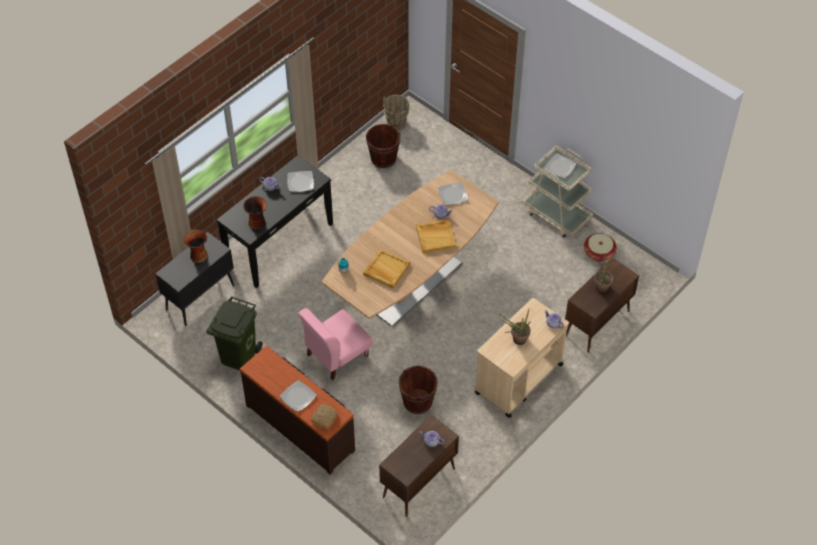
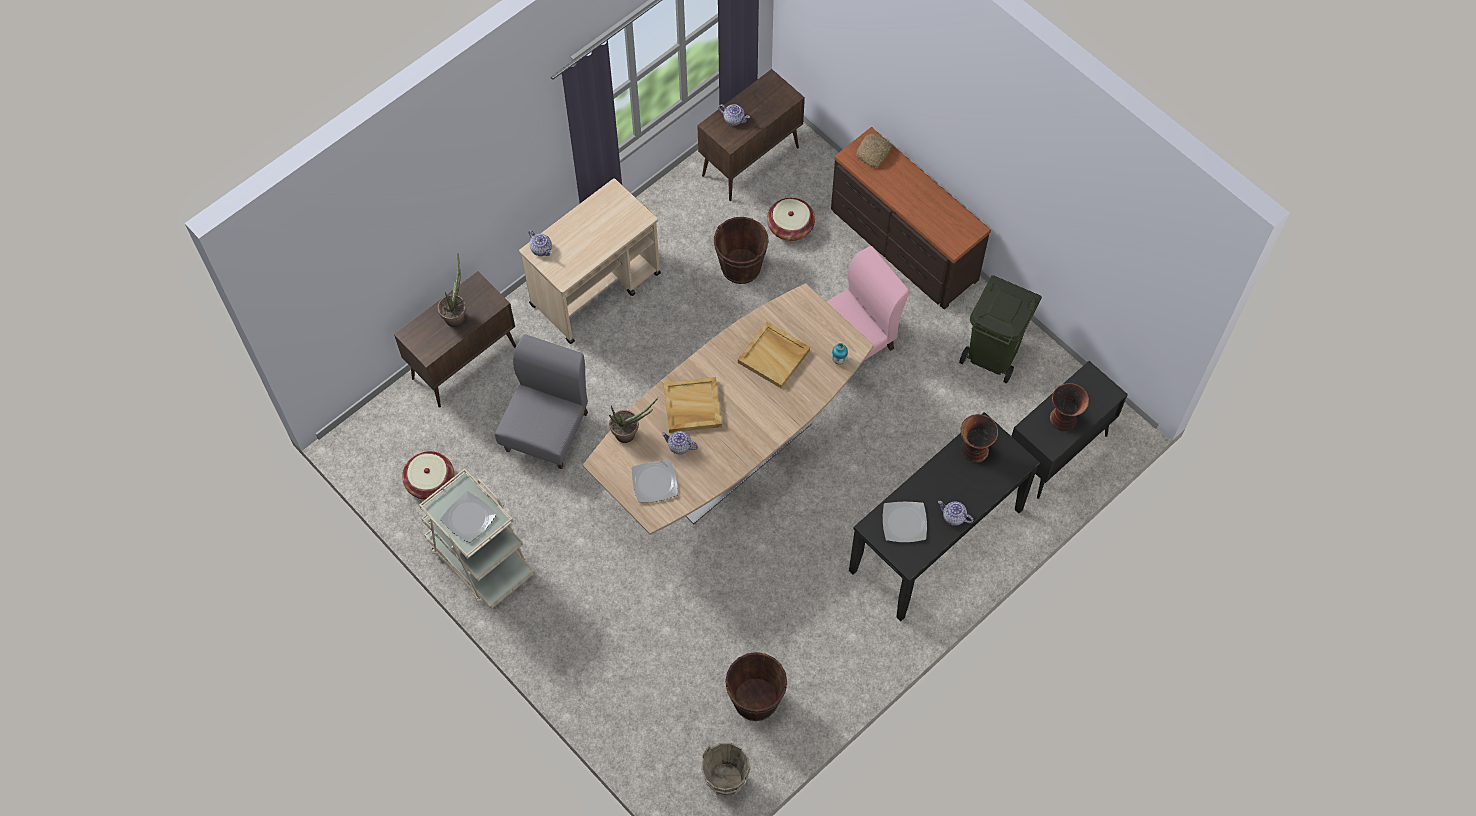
camera: 175 degrees left, 10 degrees up
plate [280,380,317,412] -> none
potted plant [499,309,531,345] -> potted plant moved to [609,398,658,443]
none -> grey chair [495,334,588,469]
none -> basket [767,198,815,241]

